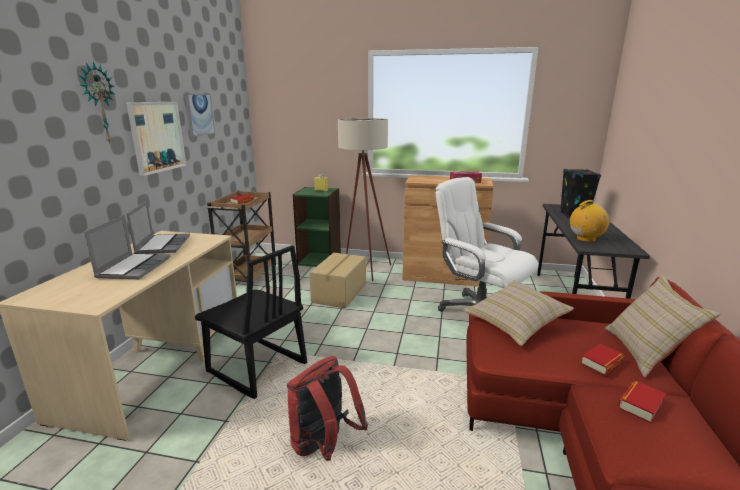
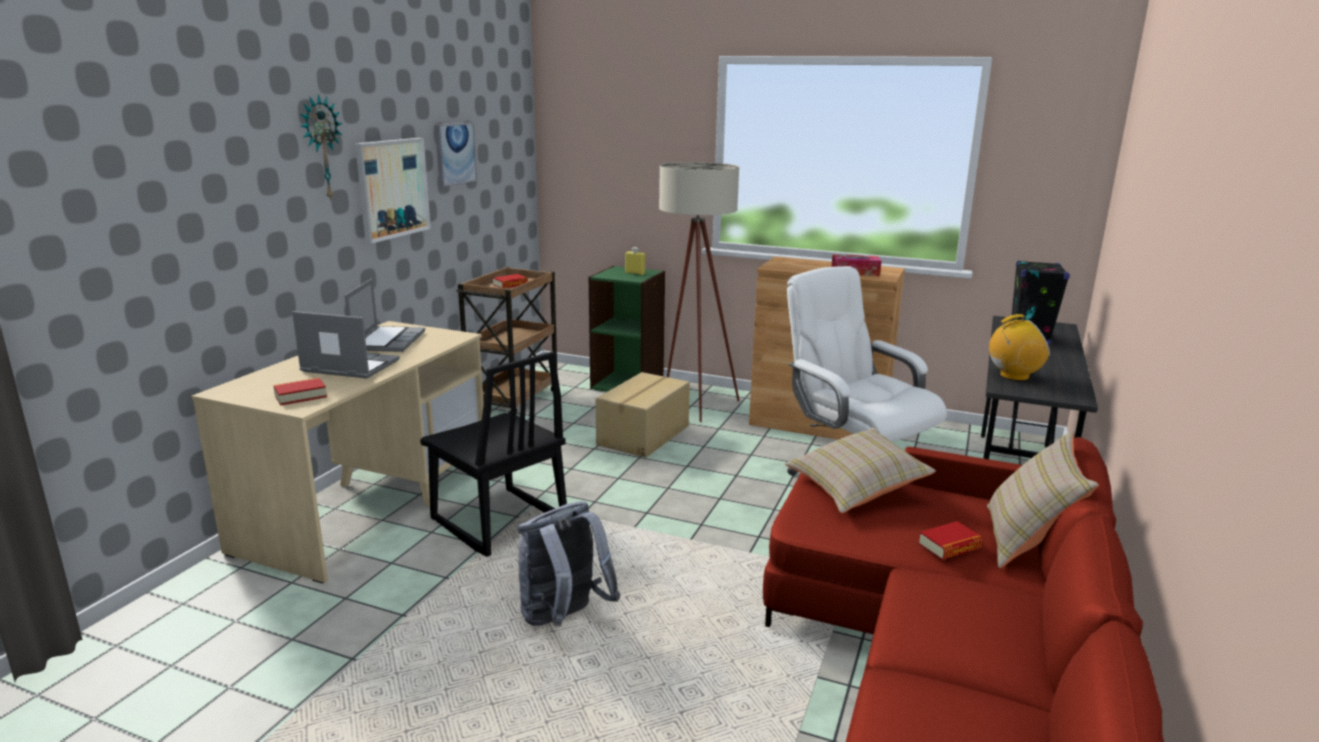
camera: 10 degrees right, 0 degrees up
laptop [84,215,170,279] -> laptop turned 90 degrees counterclockwise [292,311,400,379]
red backpack [287,356,368,461] -> grey backpack [517,501,620,626]
book [618,381,666,423] -> book moved to [274,378,327,406]

